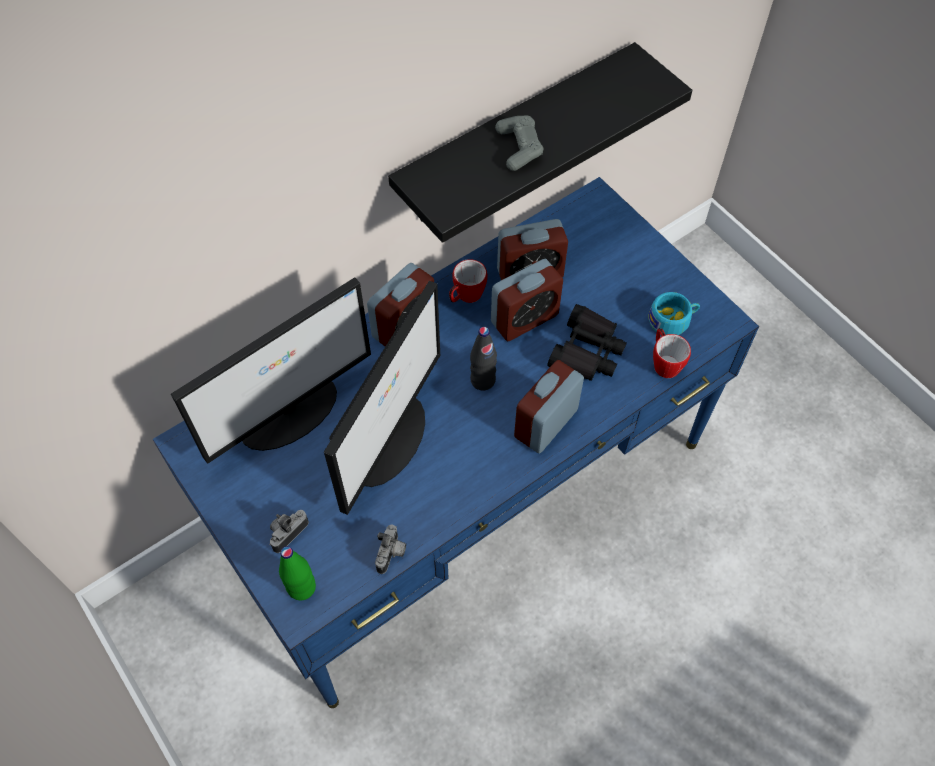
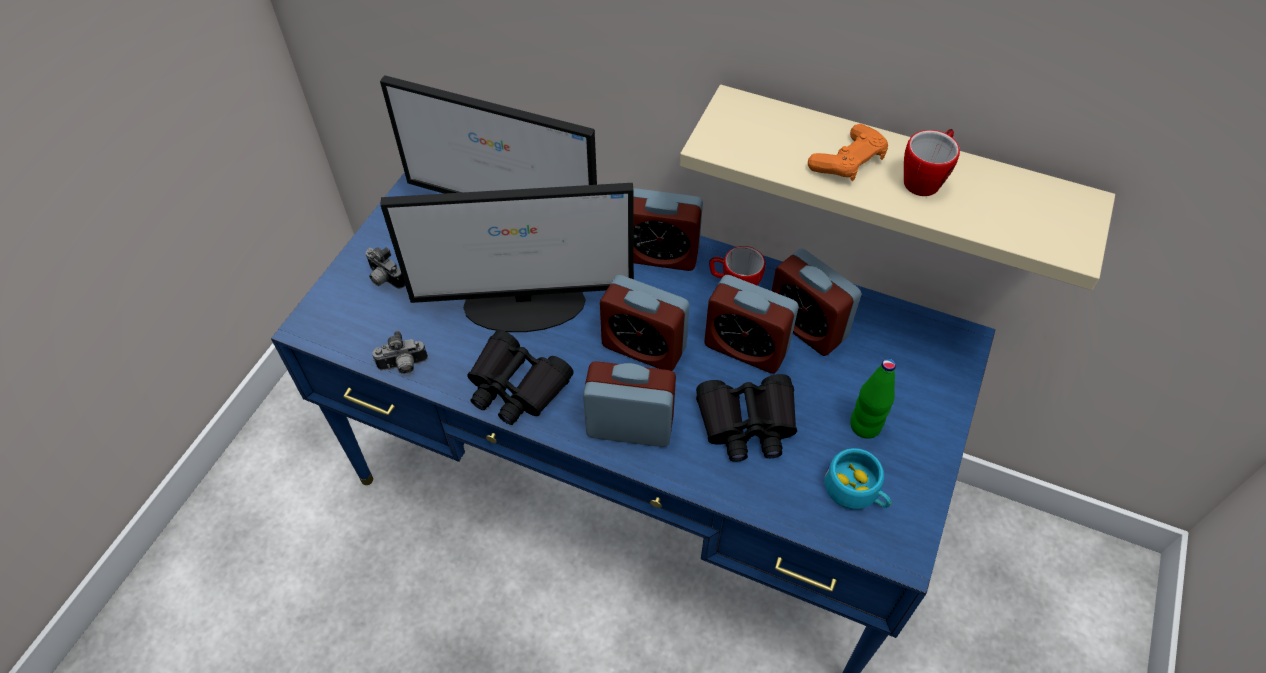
camera: 60 degrees right, 5 degrees down
camera [269,510,309,553] -> camera turned 150 degrees counterclockwise [366,247,405,289]
green bottle [279,546,316,601] -> green bottle moved to [850,358,896,439]
black shelf [388,42,692,243] -> beige shelf [680,85,1115,290]
black bottle [470,327,497,391] -> alarm clock [600,275,690,371]
grey game controller [495,115,543,171] -> orange game controller [808,124,888,181]
mug [653,328,691,378] -> mug moved to [904,129,960,196]
none -> black binoculars [467,330,573,425]

